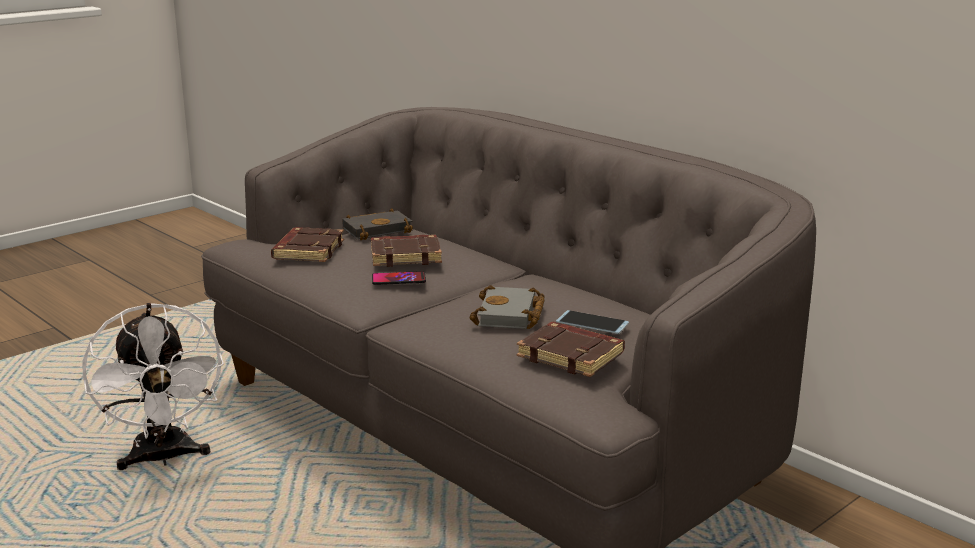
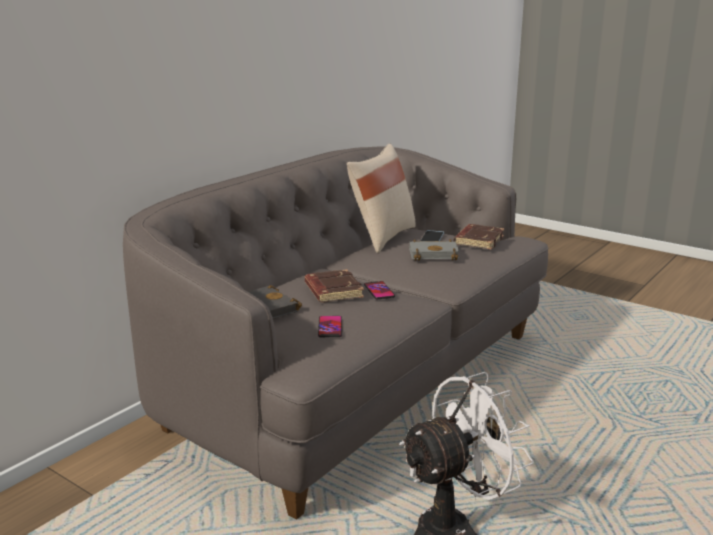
camera: 100 degrees left, 0 degrees up
brown book [271,227,344,262] -> phone [318,316,342,337]
none -> beige pillow [347,144,416,253]

